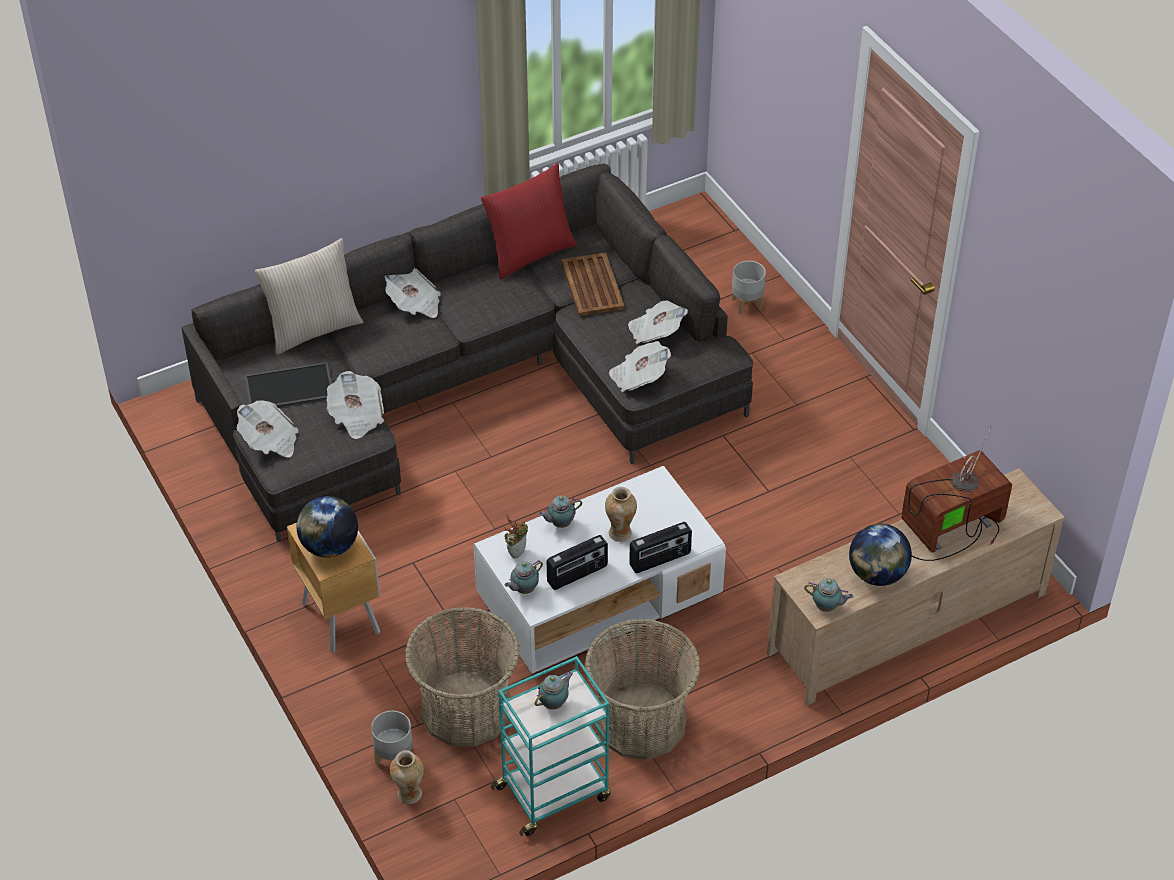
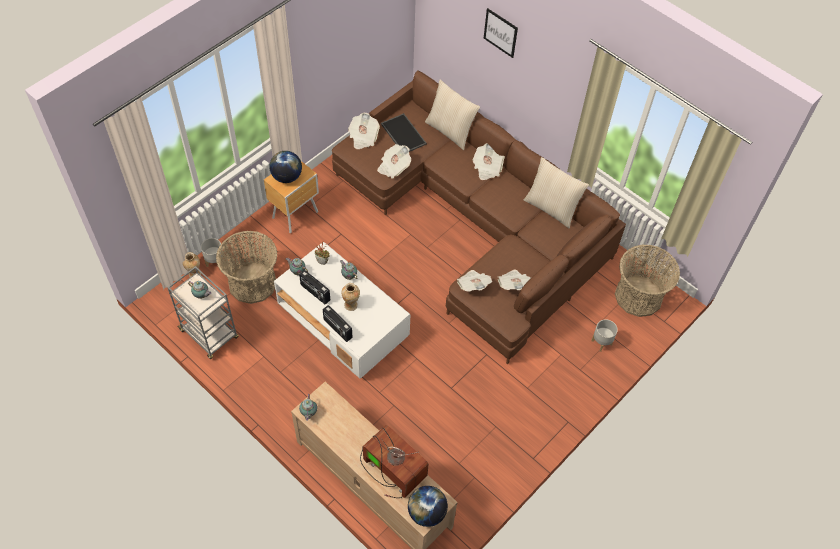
camera: 70 degrees right, 10 degrees up
grey sofa [181,163,753,542] -> brown sofa [332,70,626,364]
red pillow [481,163,577,279] -> beige pillow [524,157,589,228]
turquoise cart [491,656,611,836] -> grey cart [167,266,239,359]
brown tray [561,252,624,316] -> none
basket [585,618,701,760] -> basket moved to [615,245,680,317]
globe [849,524,912,586] -> globe moved to [408,486,448,527]
none -> picture [484,8,518,58]

